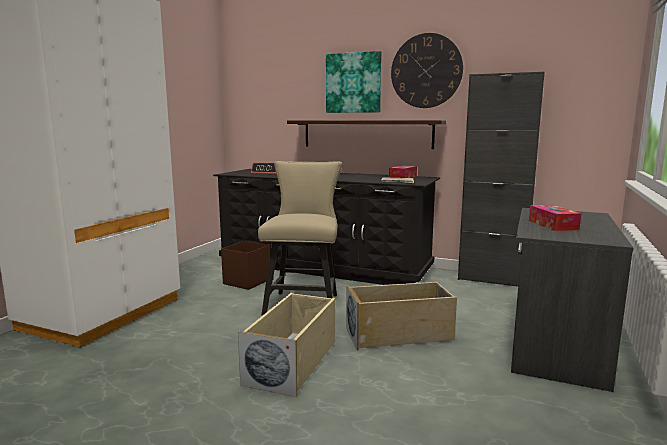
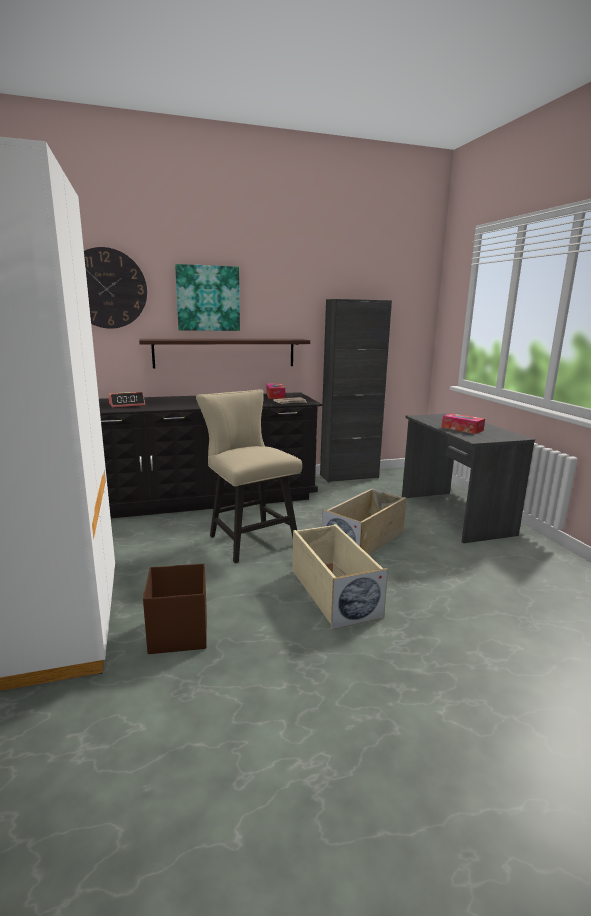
camera: 40 degrees left, 5 degrees up
brown storage box [221,241,270,290] -> brown storage box moved to [143,564,207,654]
wall clock [391,33,463,108] -> wall clock moved to [84,247,147,329]

